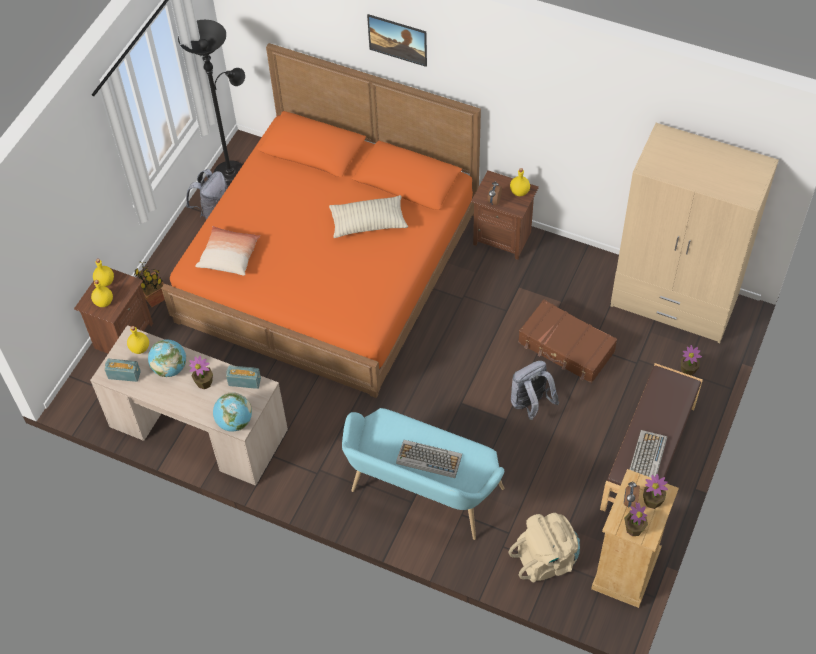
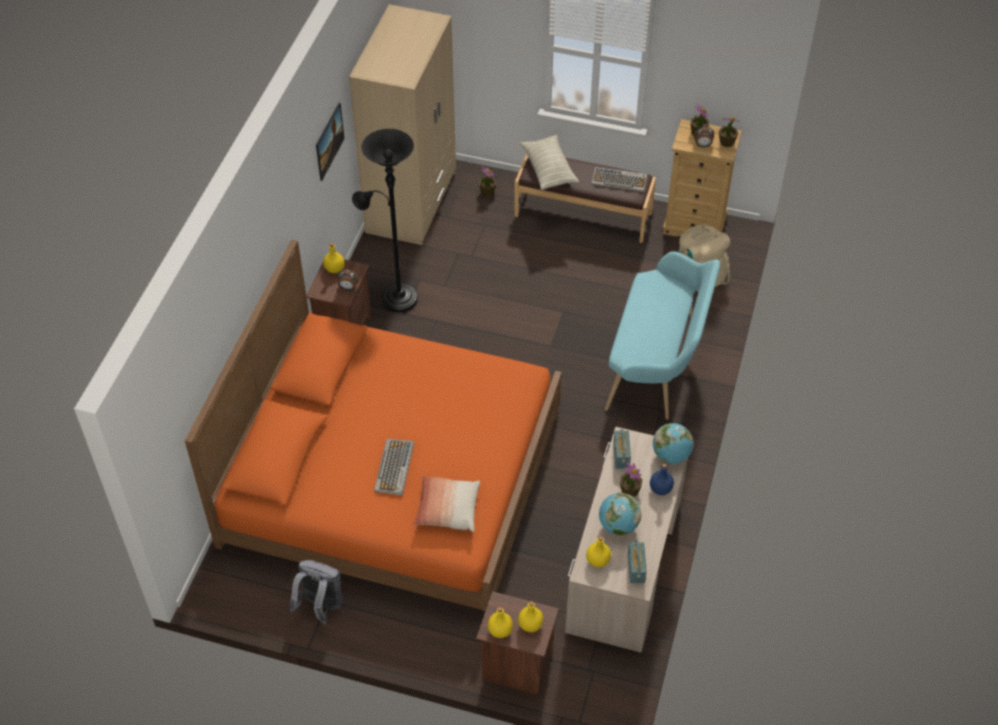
camera: 100 degrees left, 5 degrees down
potted plant [134,262,165,307] -> none
black floor lamp [178,20,245,187] -> black floor lamp moved to [352,129,418,312]
pillow [329,195,408,238] -> pillow moved to [520,135,579,190]
picture [367,14,427,67] -> picture moved to [316,103,345,181]
keyboard [396,440,462,478] -> keyboard moved to [374,439,414,495]
grey backpack [511,361,559,420] -> none
brown suitcase [518,299,617,383] -> none
none -> blue bottle [650,464,674,495]

